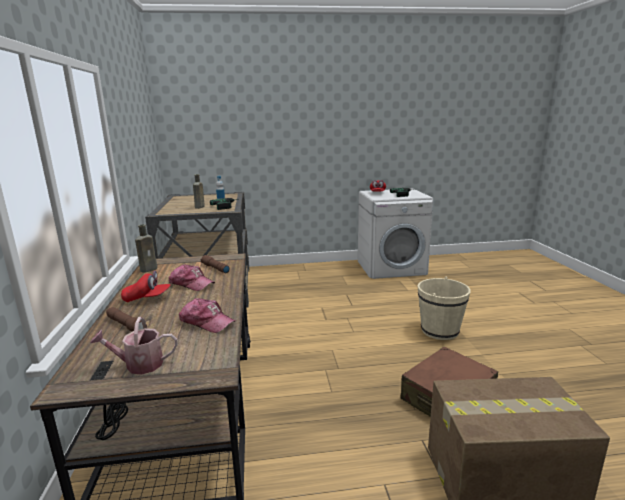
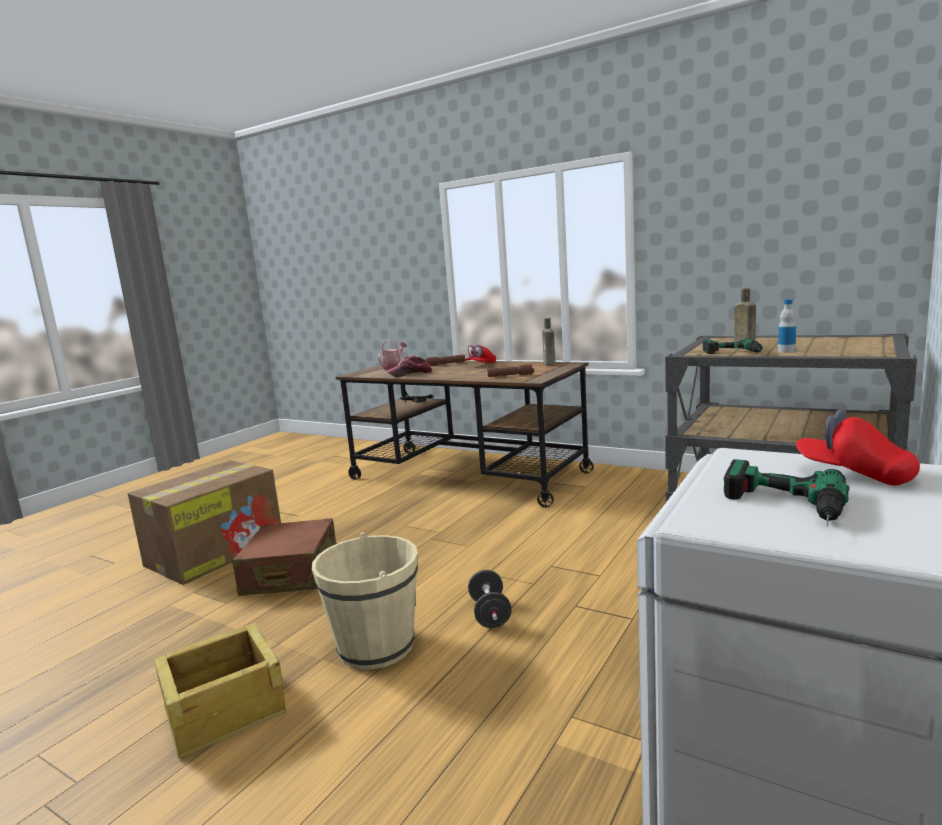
camera: 130 degrees right, 5 degrees down
cap [169,264,215,291] -> none
none -> crate [154,623,286,759]
none -> black dumbbell [468,570,512,628]

